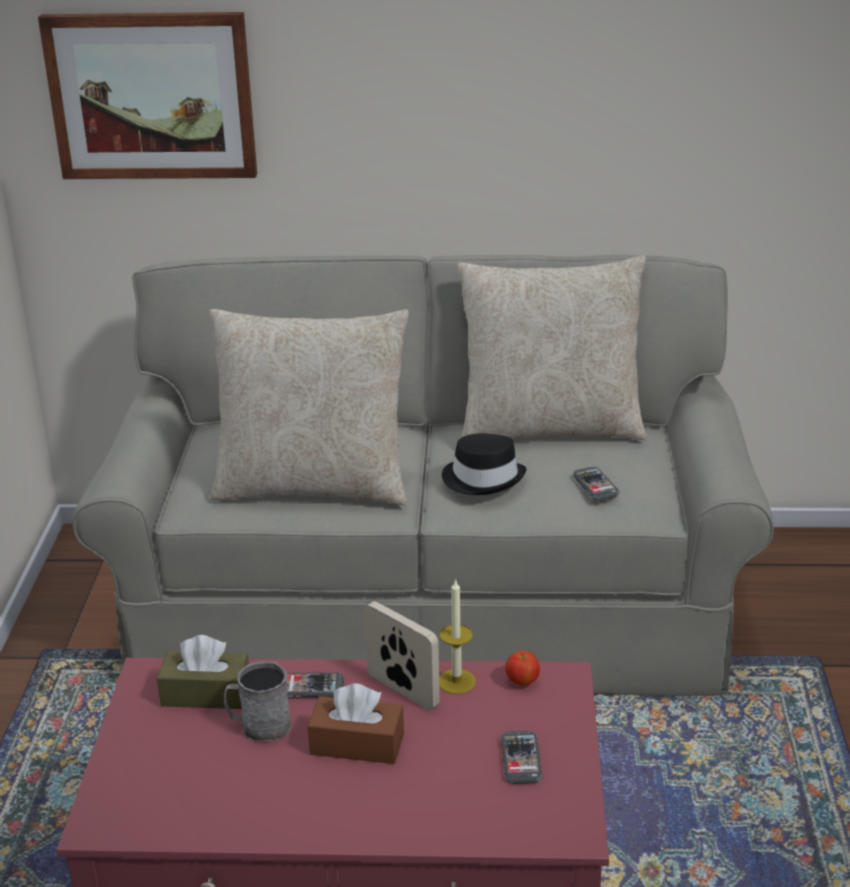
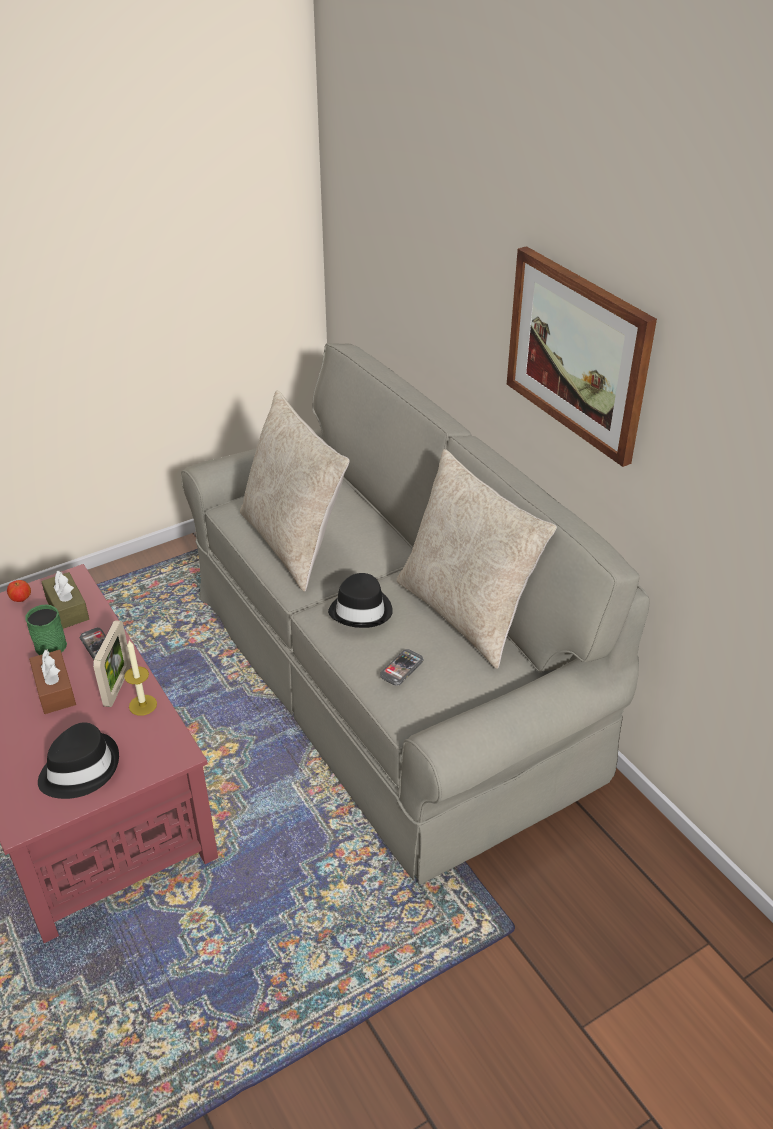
camera: 55 degrees right, 10 degrees up
picture [38,12,257,179] -> picture moved to [507,246,657,467]
grey mug [224,662,291,742] -> green mug [25,605,67,655]
phone [501,731,543,784] -> black hat [38,722,119,799]
apple [505,650,540,686] -> apple moved to [7,580,31,602]

